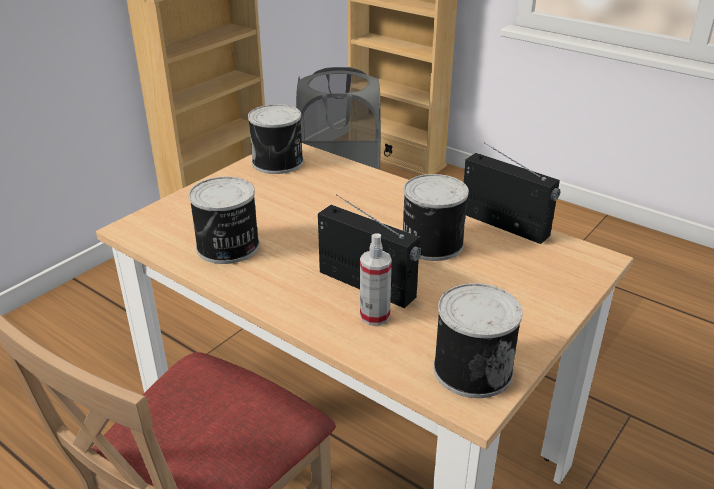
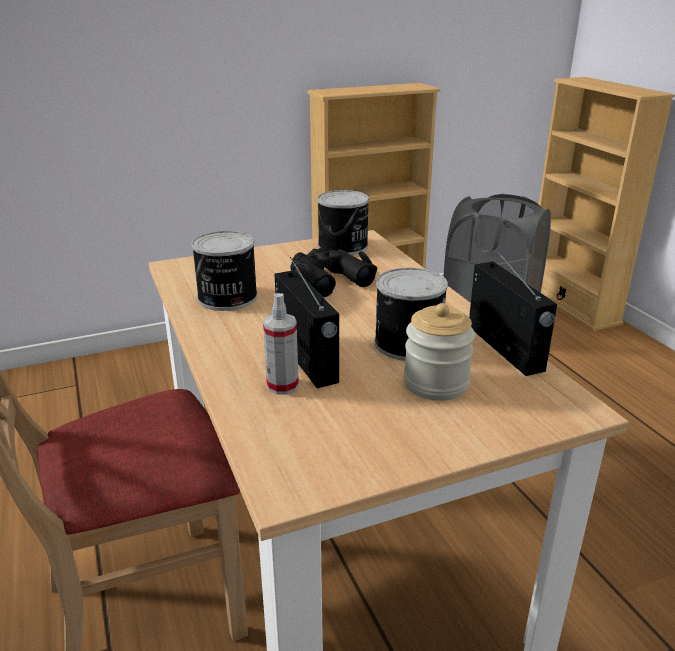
camera: 30 degrees right, 5 degrees down
can [433,283,523,398] -> none
none -> black binoculars [290,248,378,297]
none -> jar [404,303,475,401]

